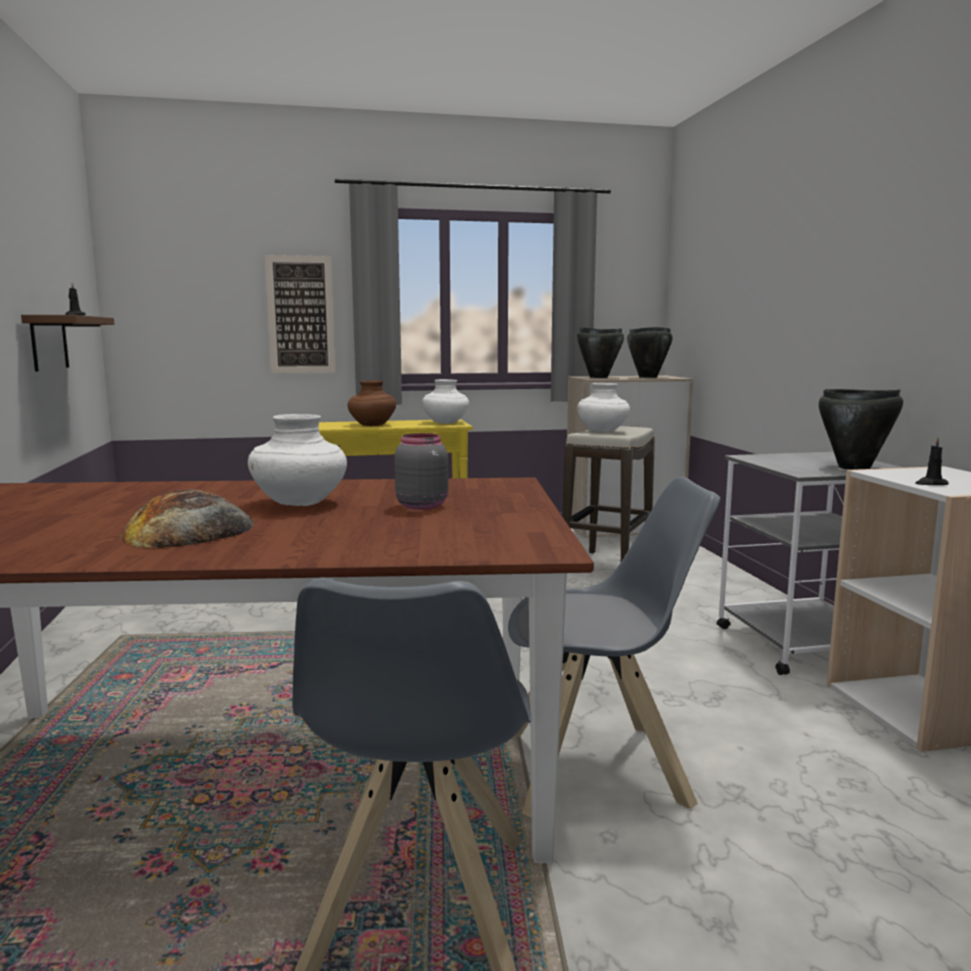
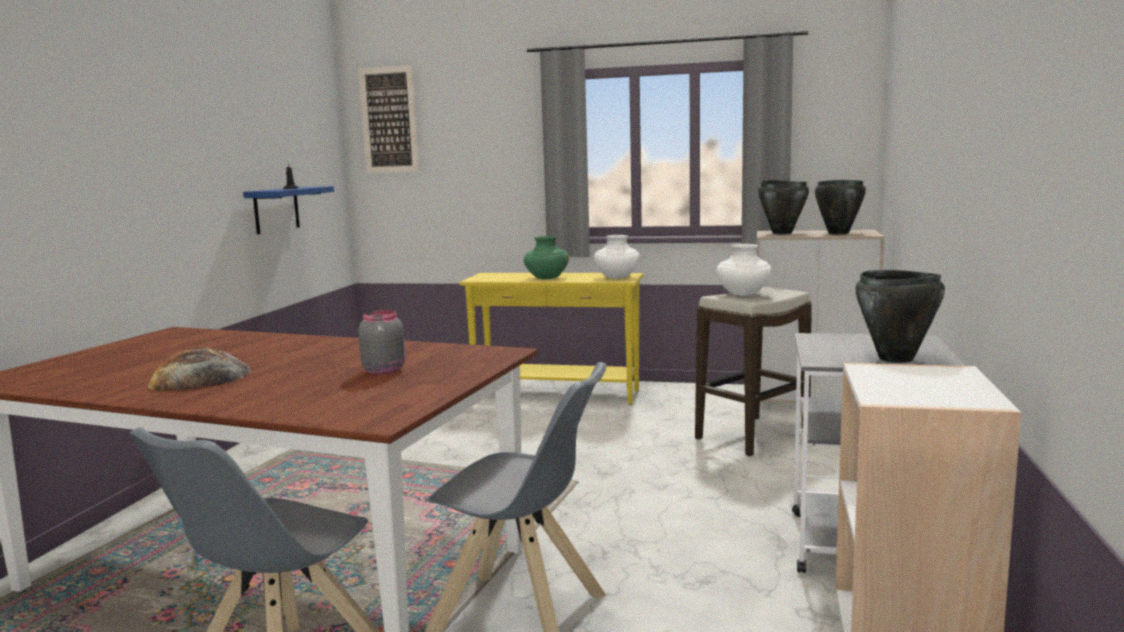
camera: 25 degrees right, 0 degrees up
brown shelf [21,315,114,372] -> blue shelf [243,186,334,234]
white vase [248,414,347,506] -> none
picture [265,255,336,373] -> picture moved to [358,65,419,173]
brown vase [348,381,396,426] -> green vase [524,236,569,279]
black candle [916,437,949,485] -> none

